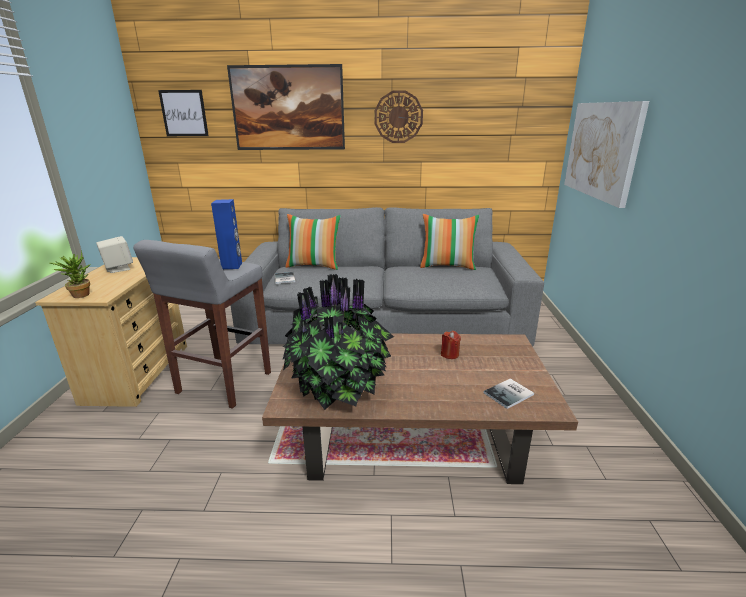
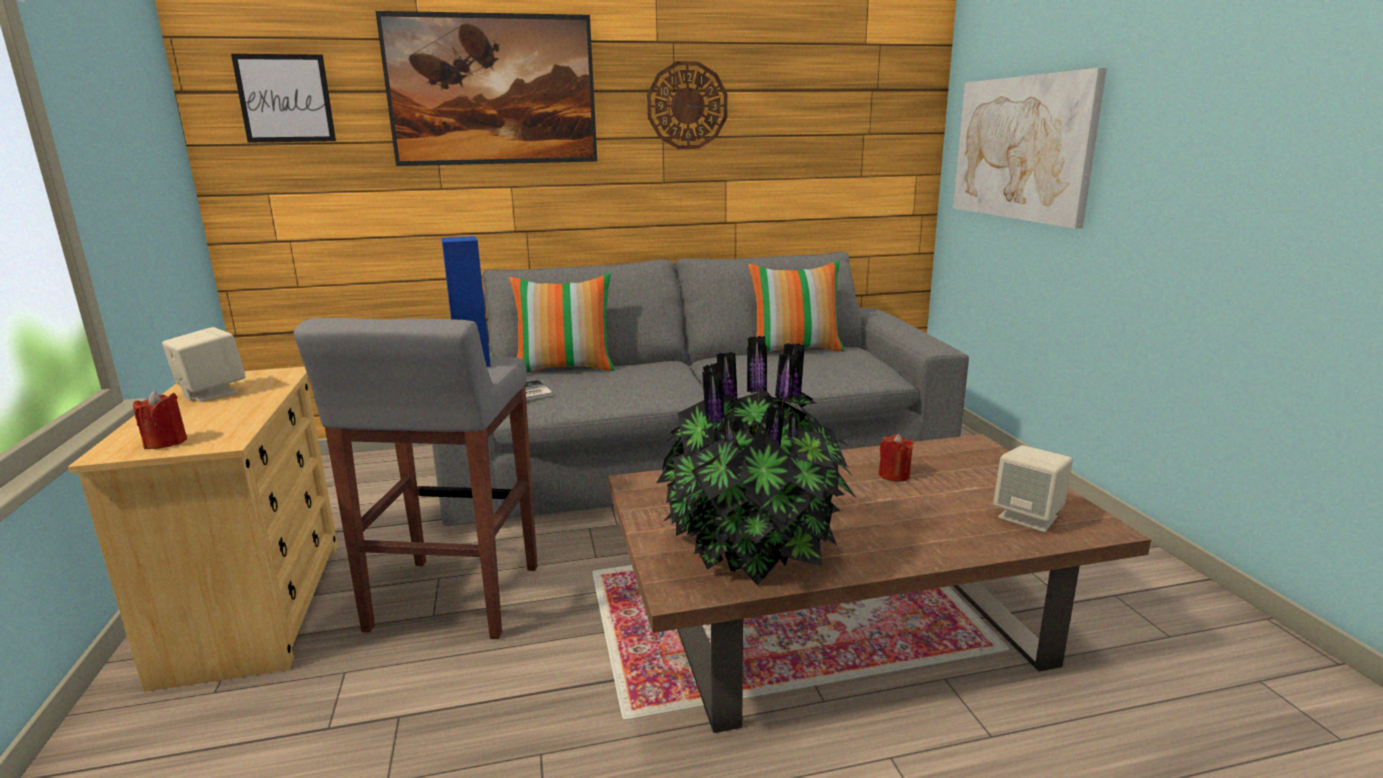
camera: 15 degrees left, 5 degrees down
potted plant [49,250,91,298] -> red candle [133,391,187,449]
book [483,378,534,409] -> beige speaker [993,445,1073,532]

